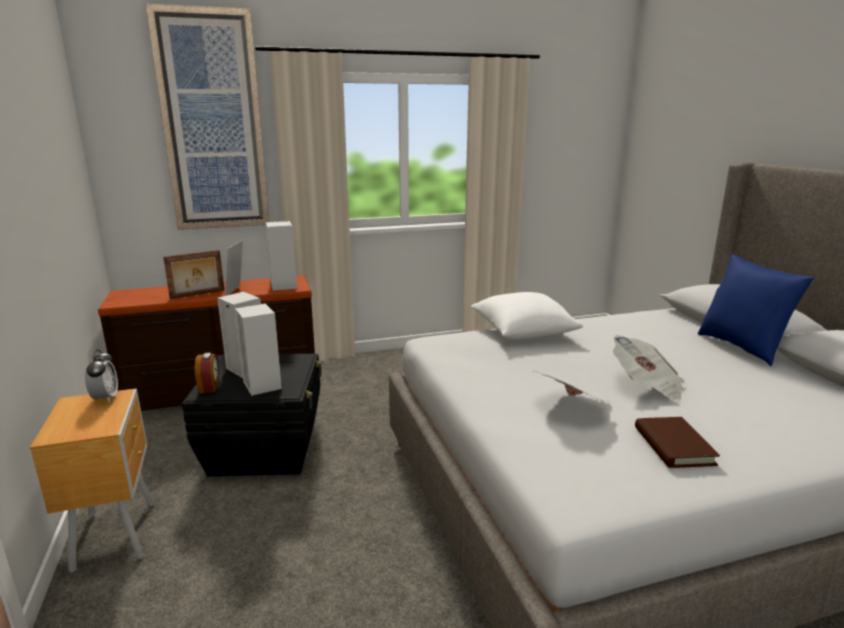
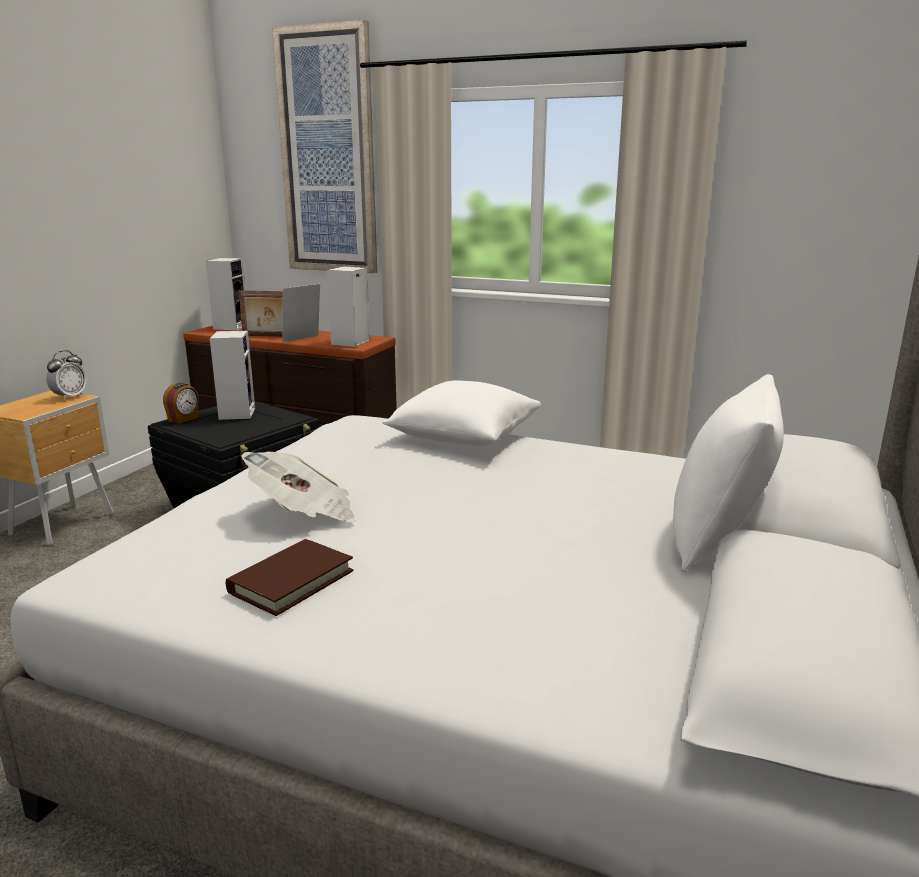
camera: 40 degrees right, 0 degrees up
speaker [235,303,282,396] -> speaker moved to [206,258,246,330]
newspaper [613,335,684,402] -> none
blue pillow [698,254,814,366] -> white pillow [673,374,784,572]

